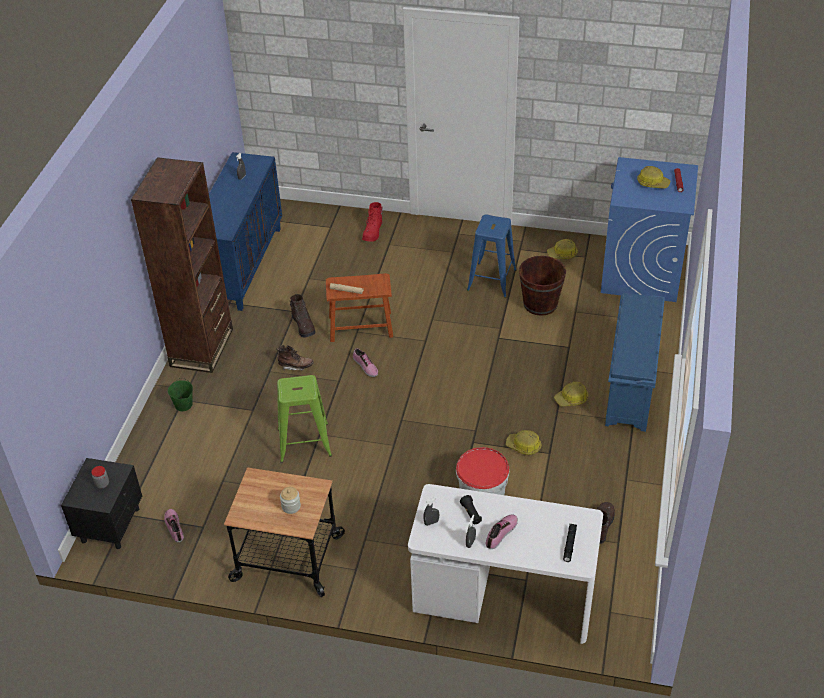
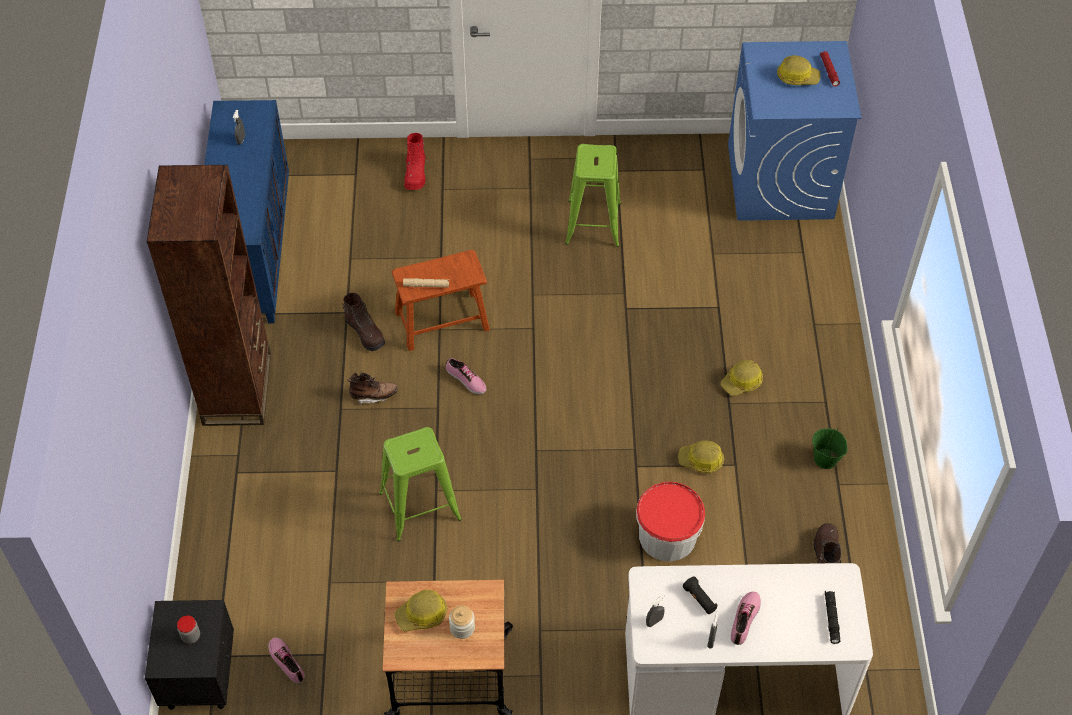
camera: 15 degrees left, 10 degrees up
green bucket [168,378,193,411] -> green bucket moved to [812,428,847,469]
blue stool [467,215,517,298] -> green stool [565,144,621,247]
brown bucket [519,256,566,316] -> none
hard hat [547,239,578,259] -> hard hat moved to [394,590,447,632]
blue shoe rack [605,293,665,432] -> none

